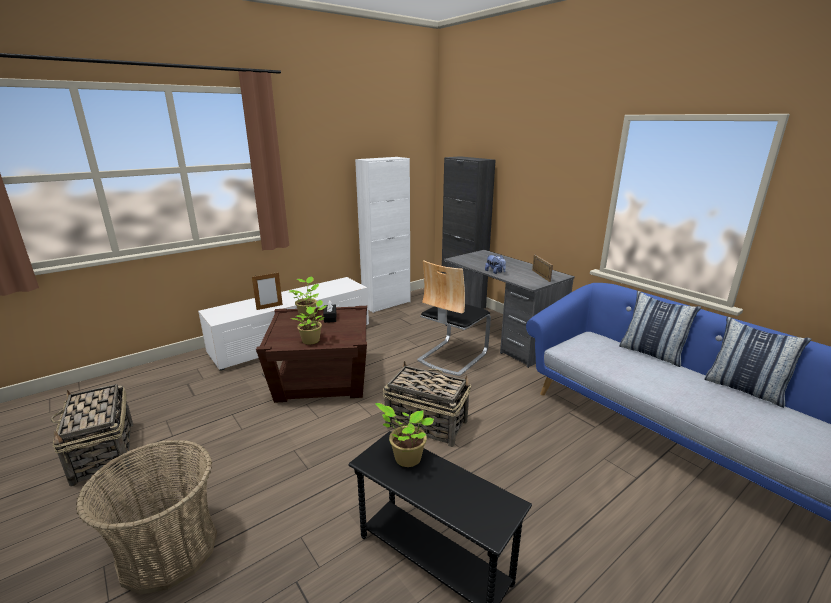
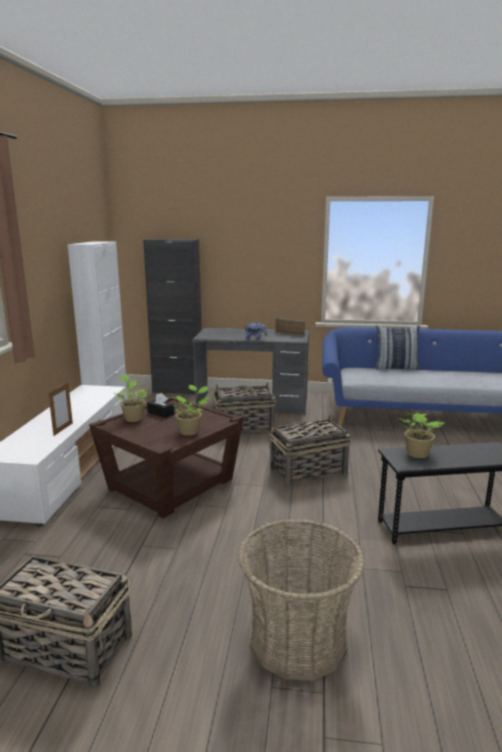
camera: 45 degrees left, 5 degrees down
chair [417,260,491,376] -> basket [213,382,276,433]
pillow [704,316,811,408] -> none

